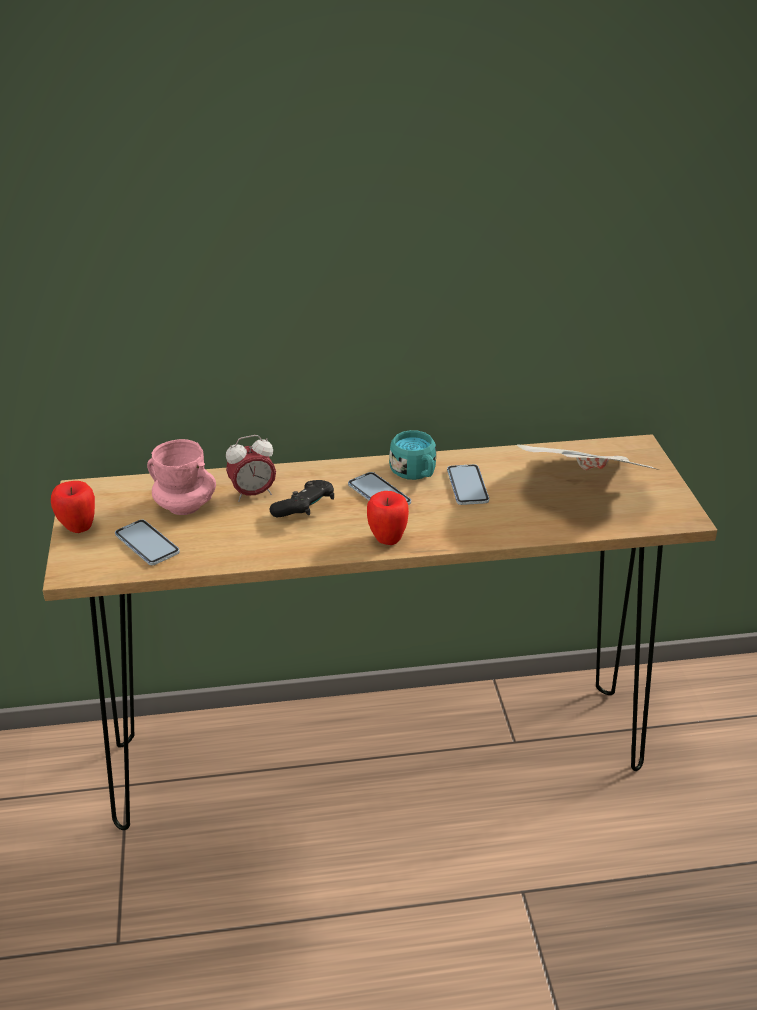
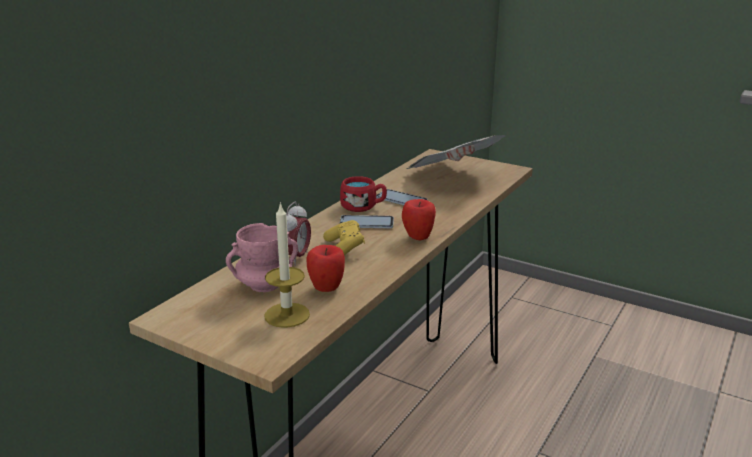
camera: 50 degrees left, 10 degrees down
apple [51,481,95,533] -> apple moved to [307,245,345,292]
phone [115,519,180,565] -> candle [264,202,310,328]
black game controller [270,480,334,517] -> yellow game controller [323,220,365,255]
turquoise mug [389,430,436,480] -> red mug [340,176,387,212]

